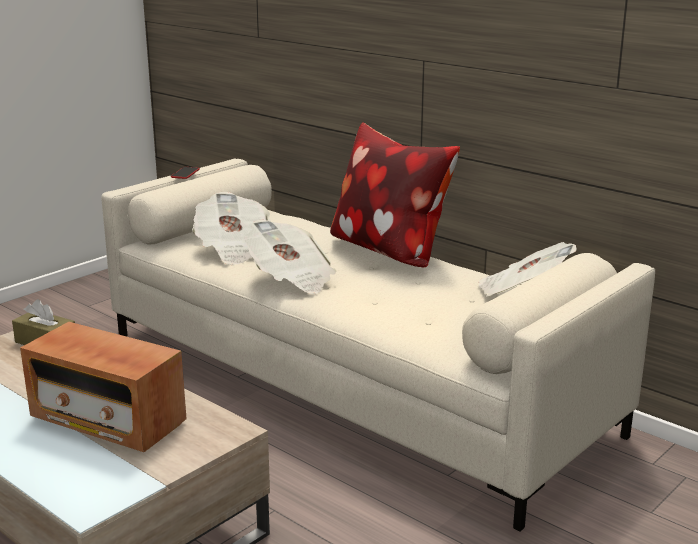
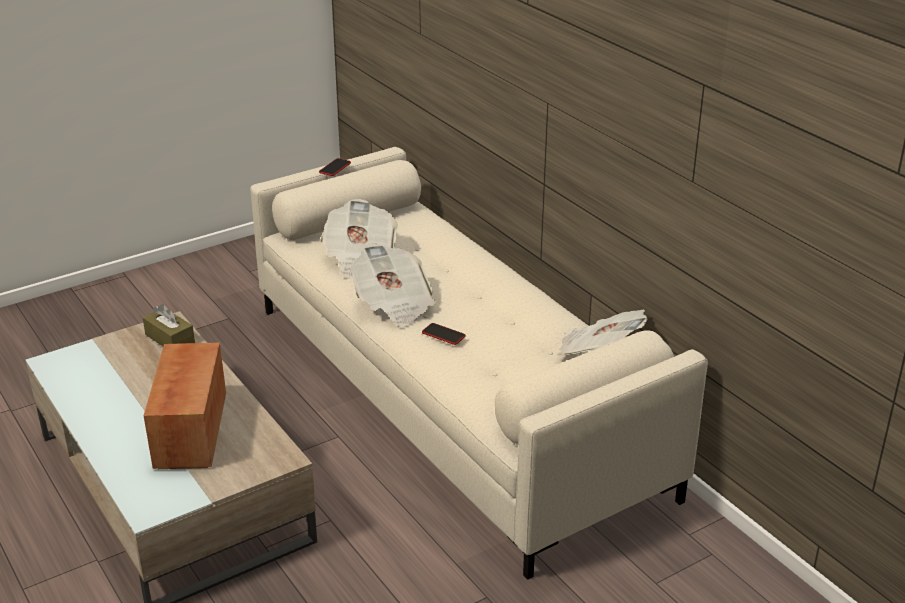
camera: 15 degrees right, 10 degrees up
radio [20,322,187,452] -> radio turned 45 degrees clockwise [144,342,226,469]
pillow [330,122,460,267] -> none
none -> phone [422,323,466,345]

